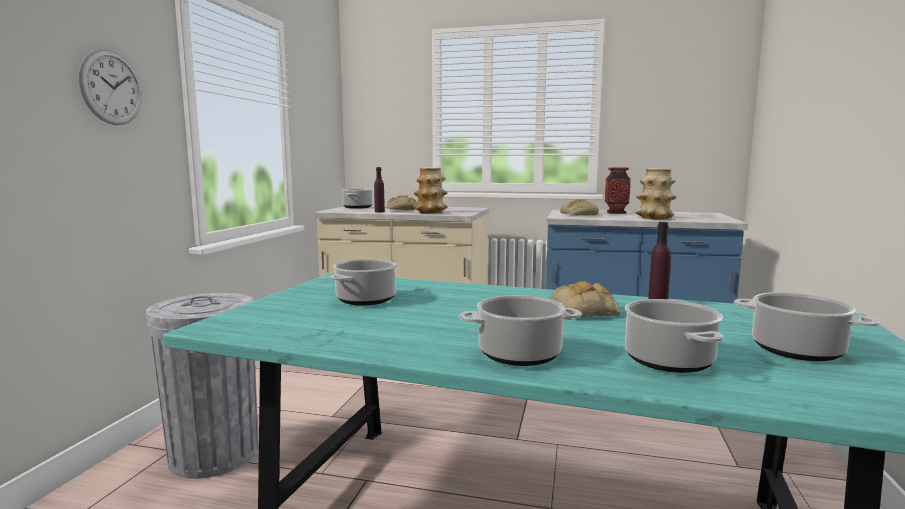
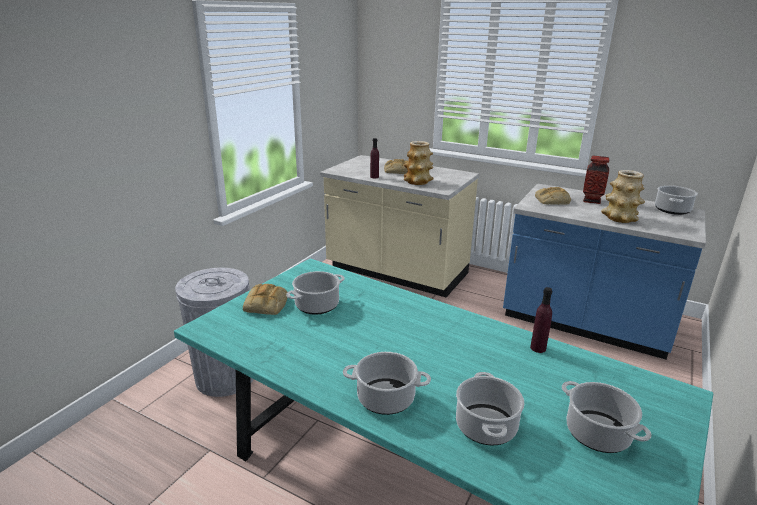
camera: 15 degrees right, 15 degrees up
wall clock [79,49,142,125] -> none
cooking pot [342,188,373,209] -> cooking pot moved to [655,185,698,215]
bread [551,281,620,317] -> bread moved to [243,284,287,315]

